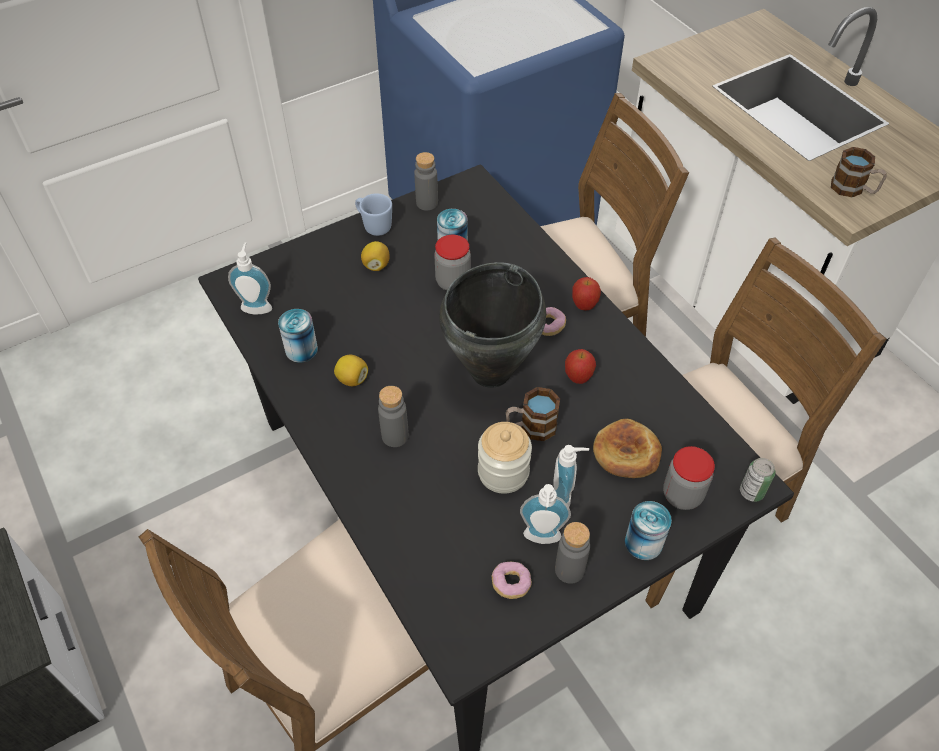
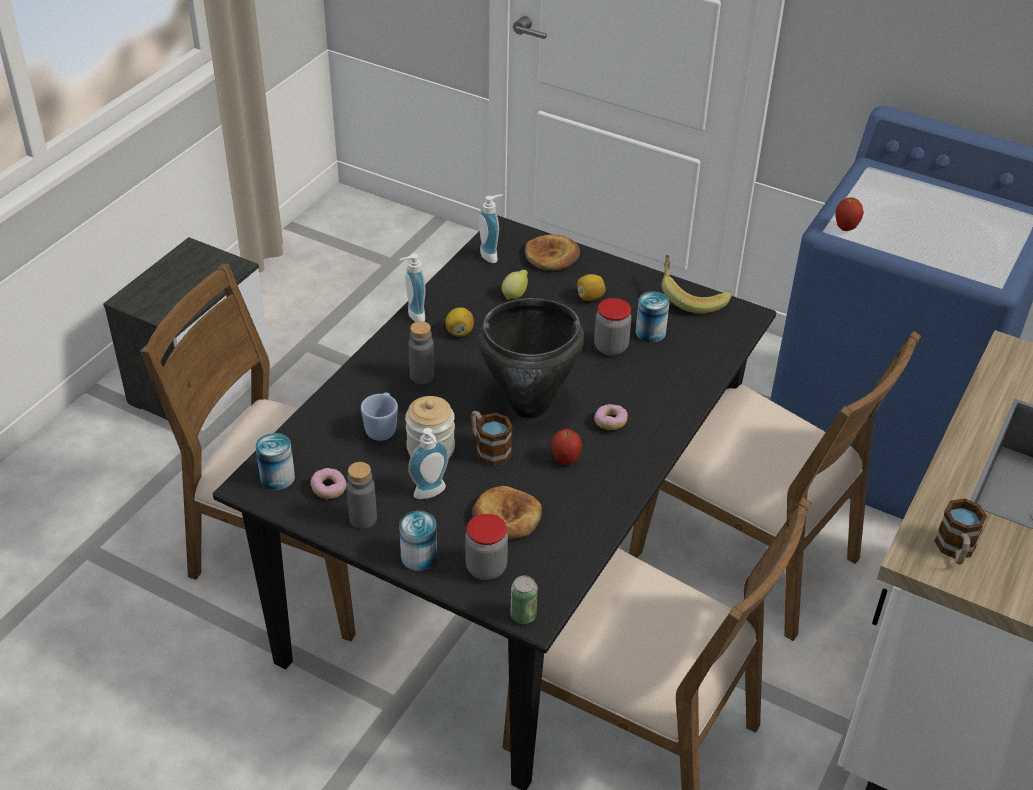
camera: 60 degrees right, 10 degrees down
can [278,309,318,363] -> can moved to [255,433,295,490]
blue mug [355,193,392,236] -> blue mug moved to [361,393,398,441]
grey bottle [414,152,438,211] -> banana [661,255,732,314]
soap dispenser [520,484,571,544] -> soap dispenser moved to [399,254,426,322]
apple [572,277,601,310] -> apple moved to [835,197,864,231]
none -> lemon [502,270,528,300]
none -> bread [525,234,580,271]

